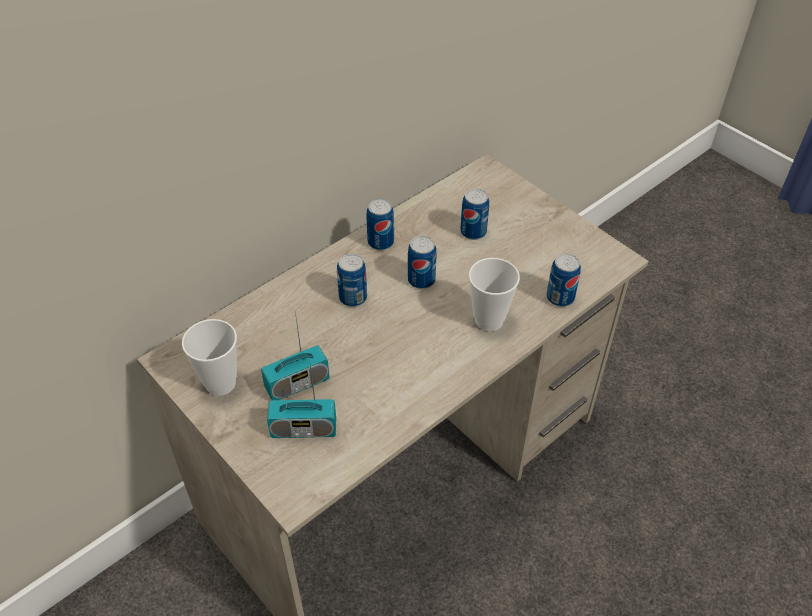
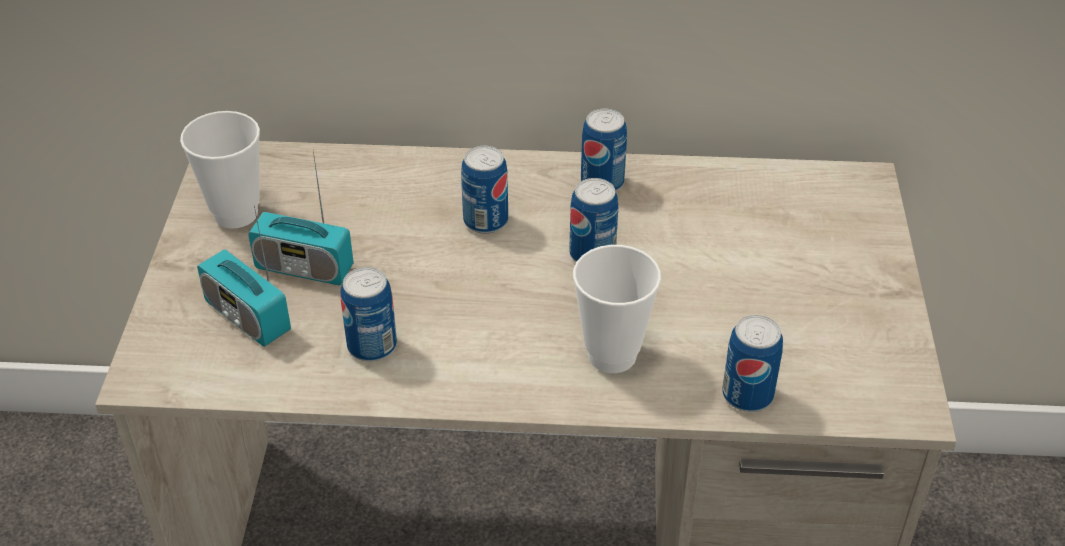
camera: 45 degrees right, 5 degrees down
can [460,189,489,240] -> can moved to [341,267,397,362]

